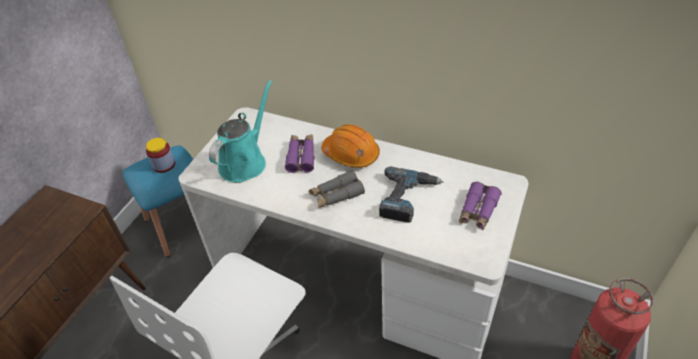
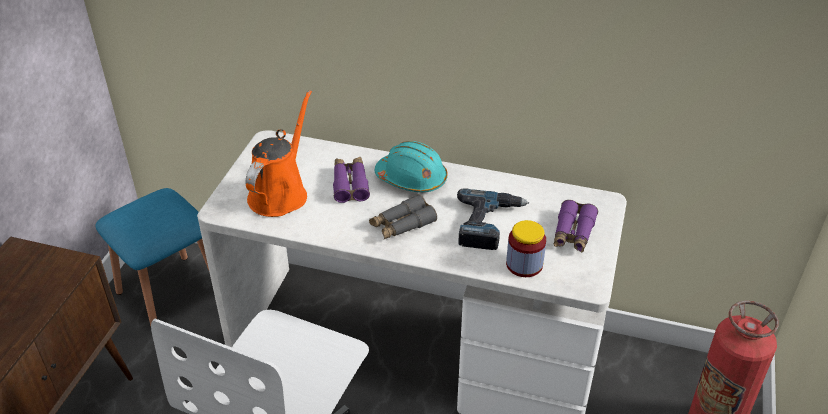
camera: 10 degrees left, 5 degrees down
jar [146,138,175,173] -> jar moved to [506,220,546,277]
turquoise watering can [209,80,272,182] -> orange watering can [245,90,312,217]
orange hard hat [321,124,380,168] -> turquoise hard hat [375,141,448,192]

